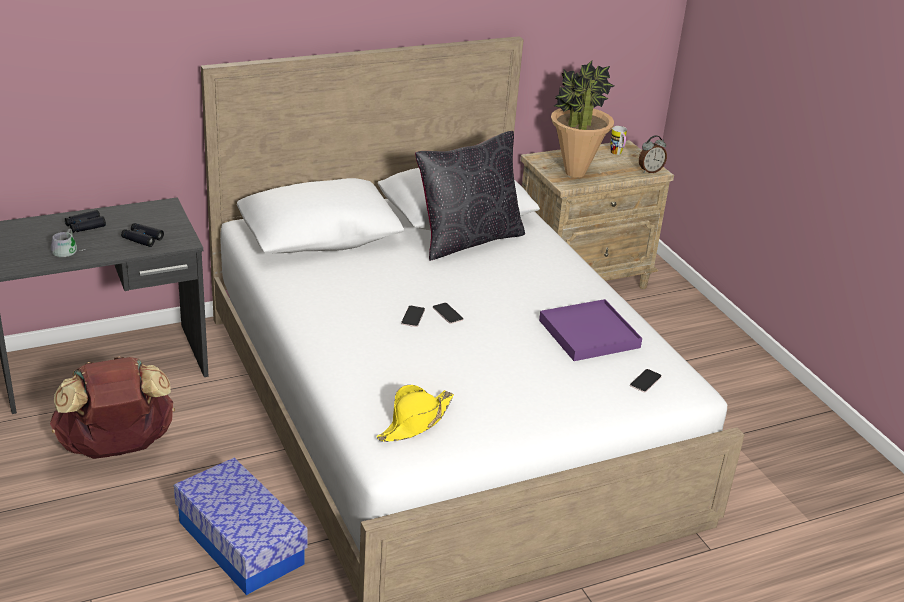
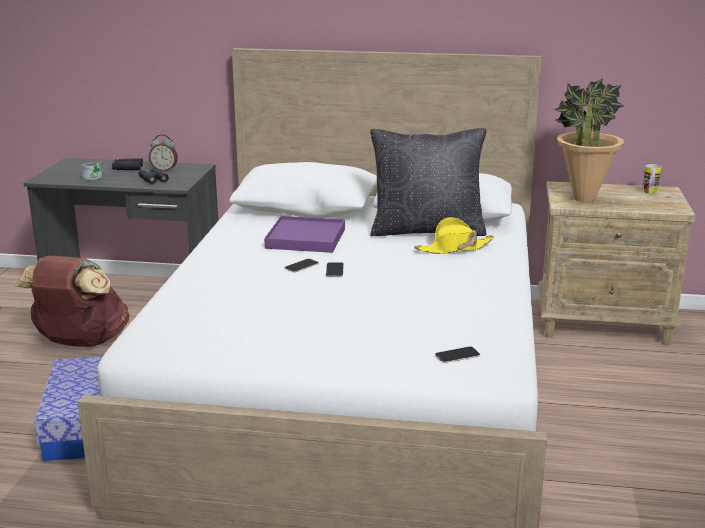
camera: 35 degrees right, 10 degrees down
yellow hat [377,385,454,442] -> yellow hat moved to [414,217,494,254]
purple tray [539,299,642,361] -> purple tray moved to [264,216,345,253]
alarm clock [639,135,667,173] -> alarm clock moved to [149,134,178,171]

